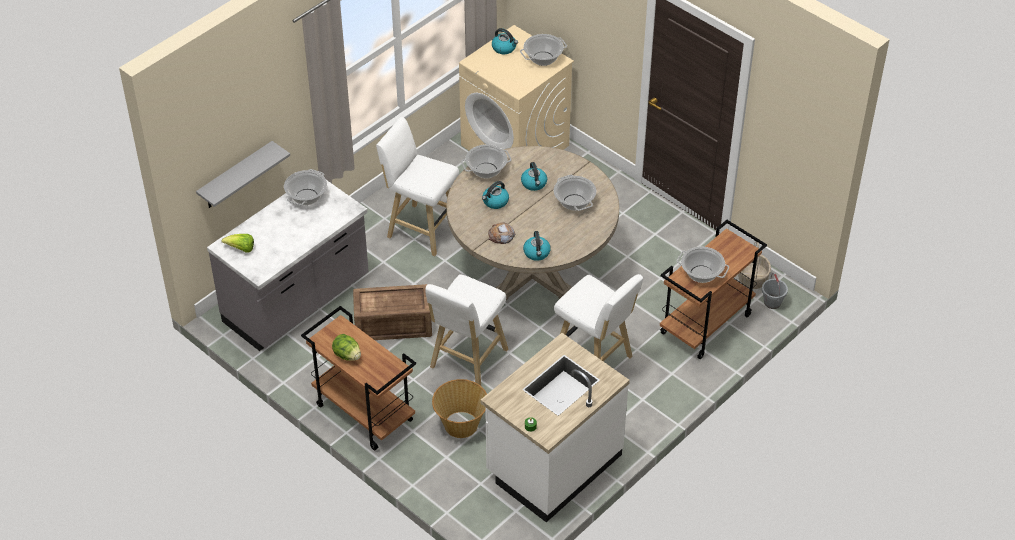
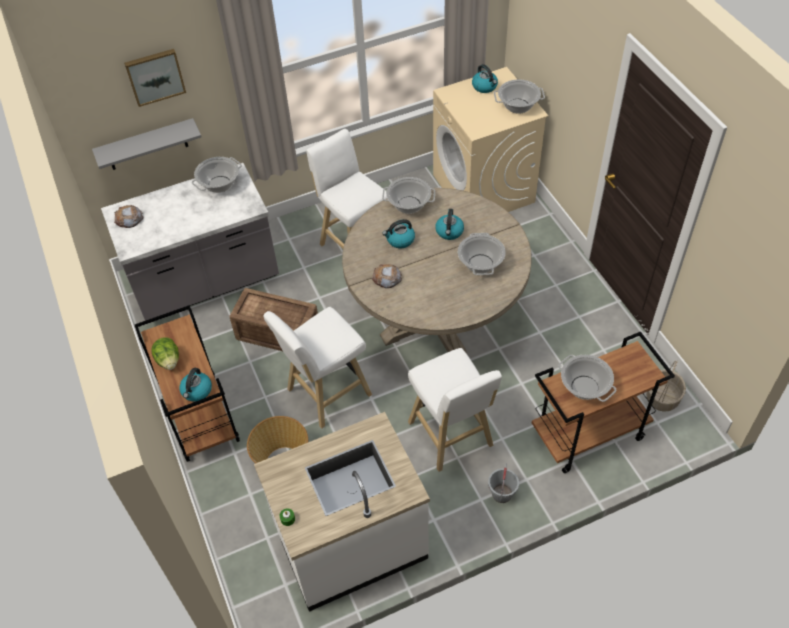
camera: 25 degrees right, 5 degrees up
lettuce [222,234,254,253] -> bread [114,205,143,228]
kettle [523,231,551,261] -> kettle moved to [180,368,212,402]
grey bucket [762,272,788,309] -> grey bucket moved to [488,464,519,503]
none -> picture [124,49,186,107]

